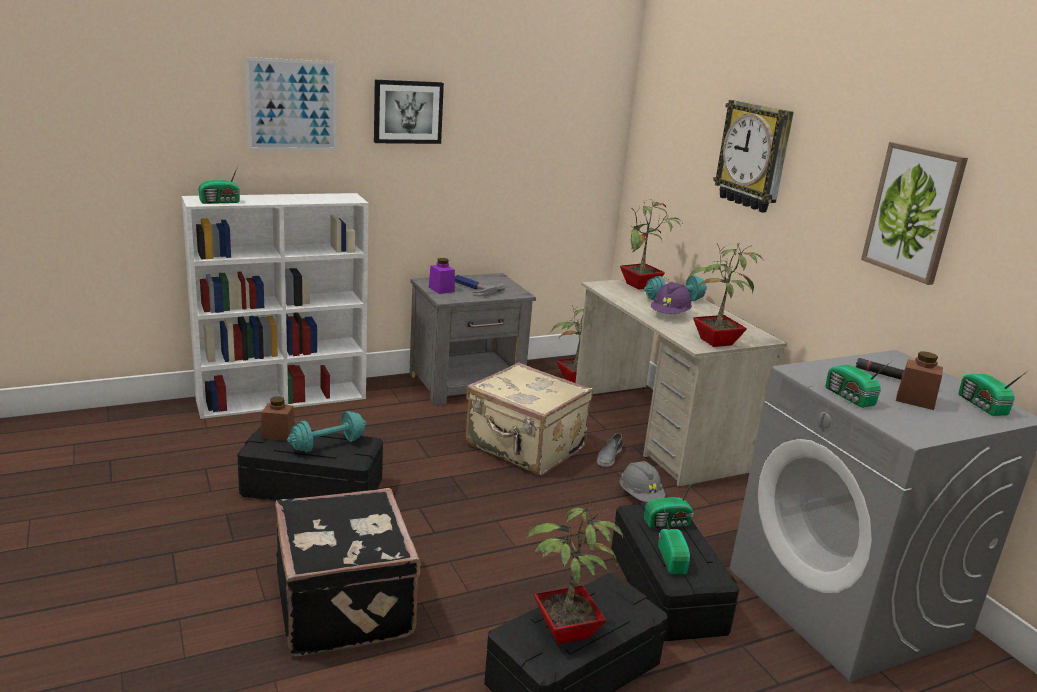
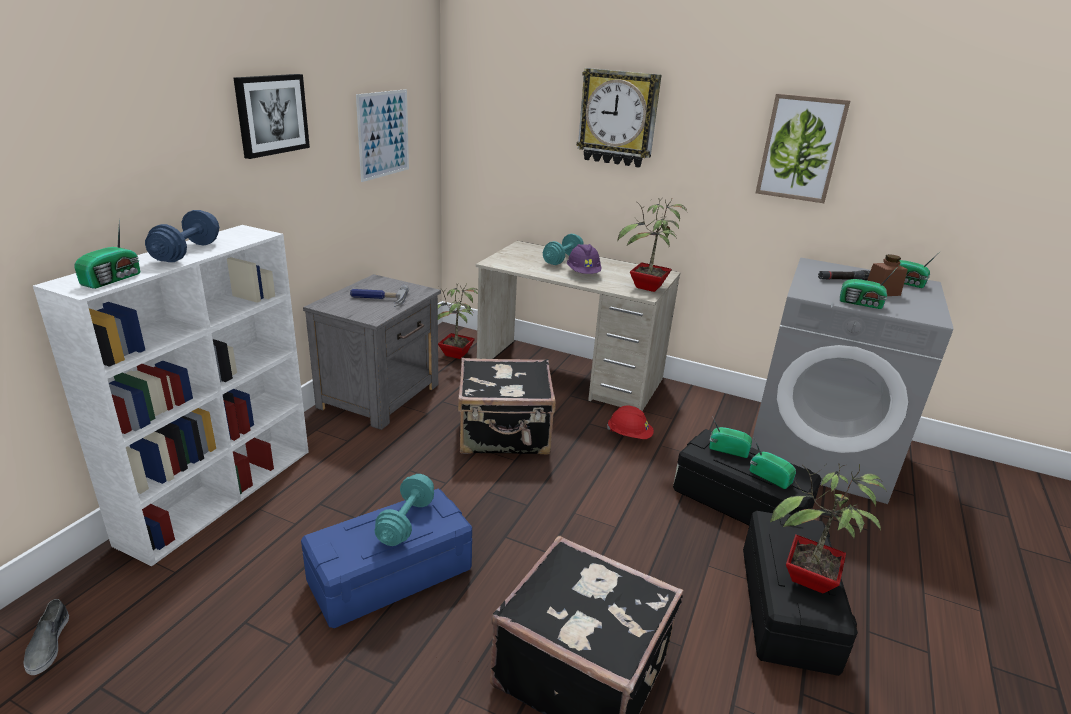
camera: 40 degrees left, 5 degrees up
black storage box [237,426,383,501] -> blue storage box [301,489,472,628]
picture [245,57,337,151] -> picture moved to [356,89,409,182]
brown jar [261,396,295,441] -> none
purple jar [429,258,455,294] -> none
beige suitcase [466,362,593,475] -> black suitcase [458,358,556,454]
grey shoe [597,433,623,467] -> grey shoe moved to [23,599,69,675]
potted plant [620,198,683,290] -> none
grey hard hat [620,461,666,502] -> red hard hat [607,405,654,439]
radio [644,478,694,528] -> radio turned 105 degrees counterclockwise [709,416,752,458]
none -> blue dumbbell [145,210,219,262]

